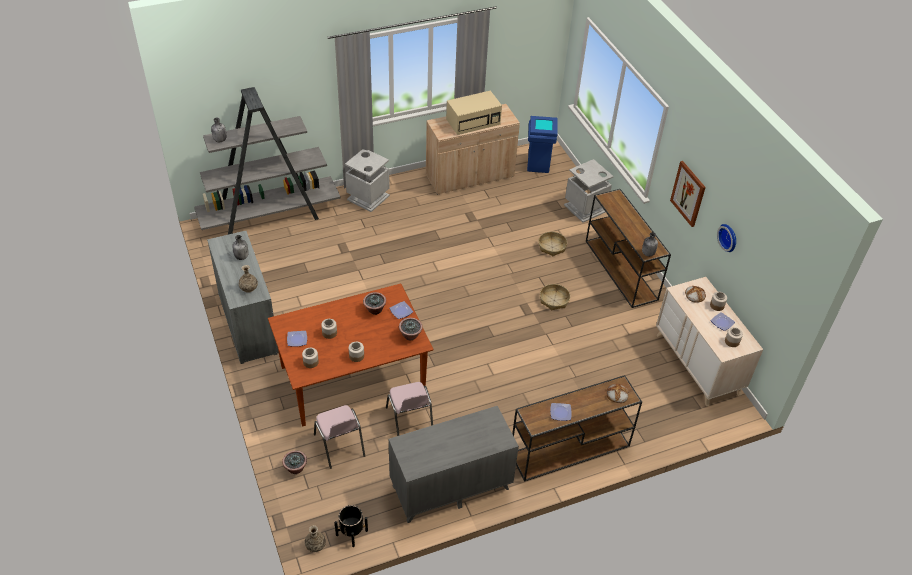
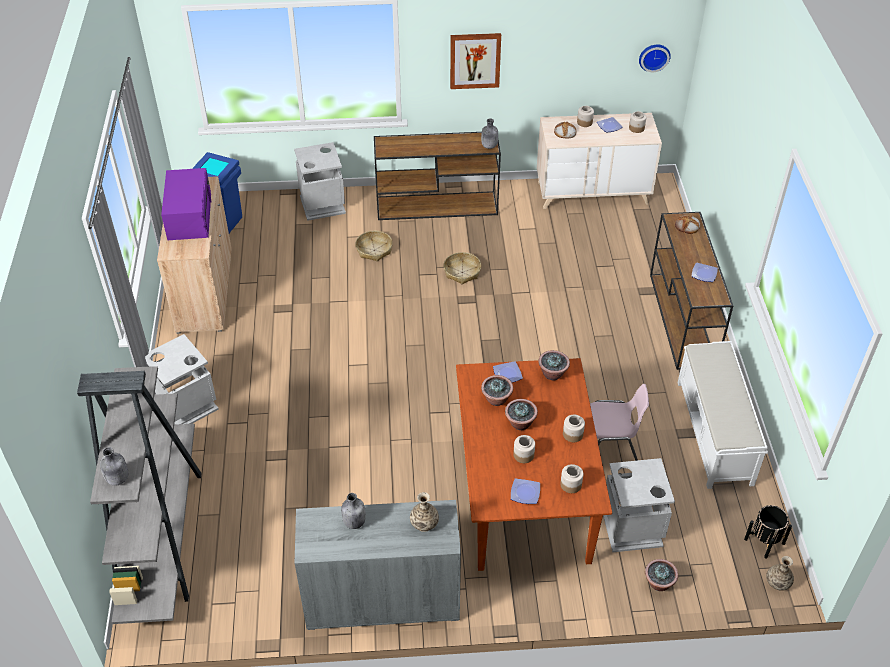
camera: 70 degrees left, 0 degrees up
pink chair [314,405,365,469] -> grey trash can [603,458,675,552]
grey dresser [389,406,519,523] -> white bench [678,341,768,489]
beige microwave [446,91,502,135] -> purple microwave [161,168,212,240]
wall clock [717,224,736,252] -> wall clock moved to [639,45,671,72]
none -> potted plant [505,399,538,430]

